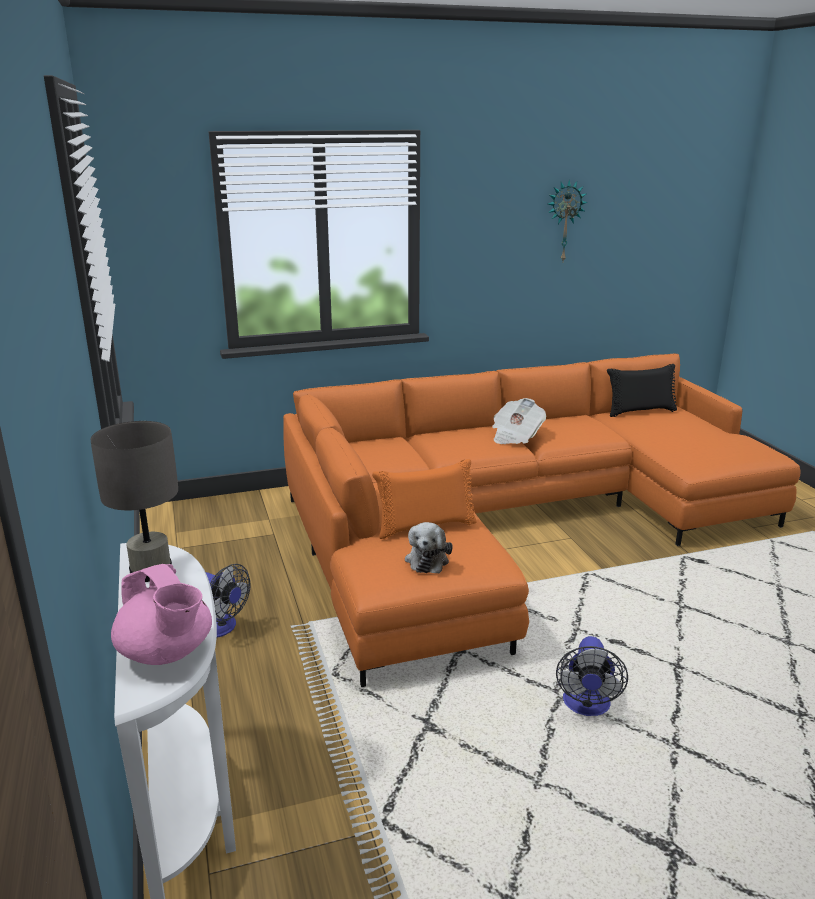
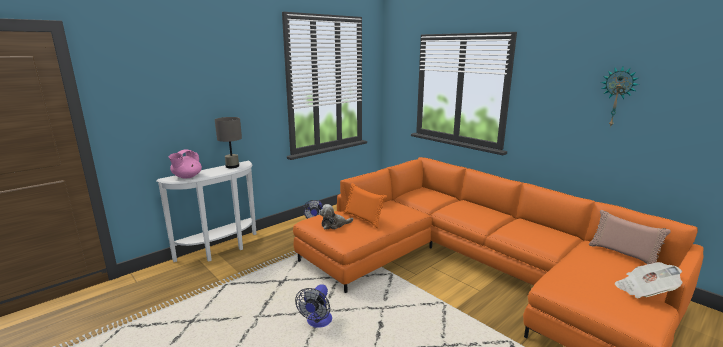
camera: 65 degrees right, 5 degrees down
newspaper [492,398,546,444] -> newspaper moved to [615,262,682,298]
fan [556,636,628,716] -> fan turned 60 degrees counterclockwise [295,284,332,328]
black pillow [607,364,677,417] -> beige pillow [589,210,671,264]

